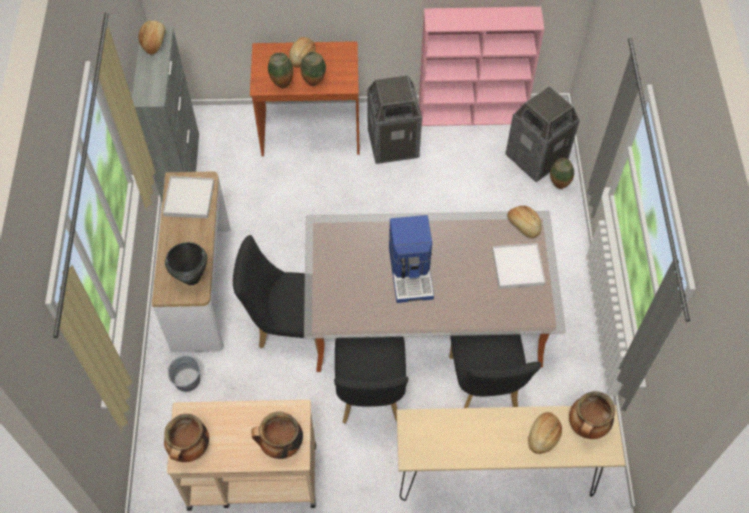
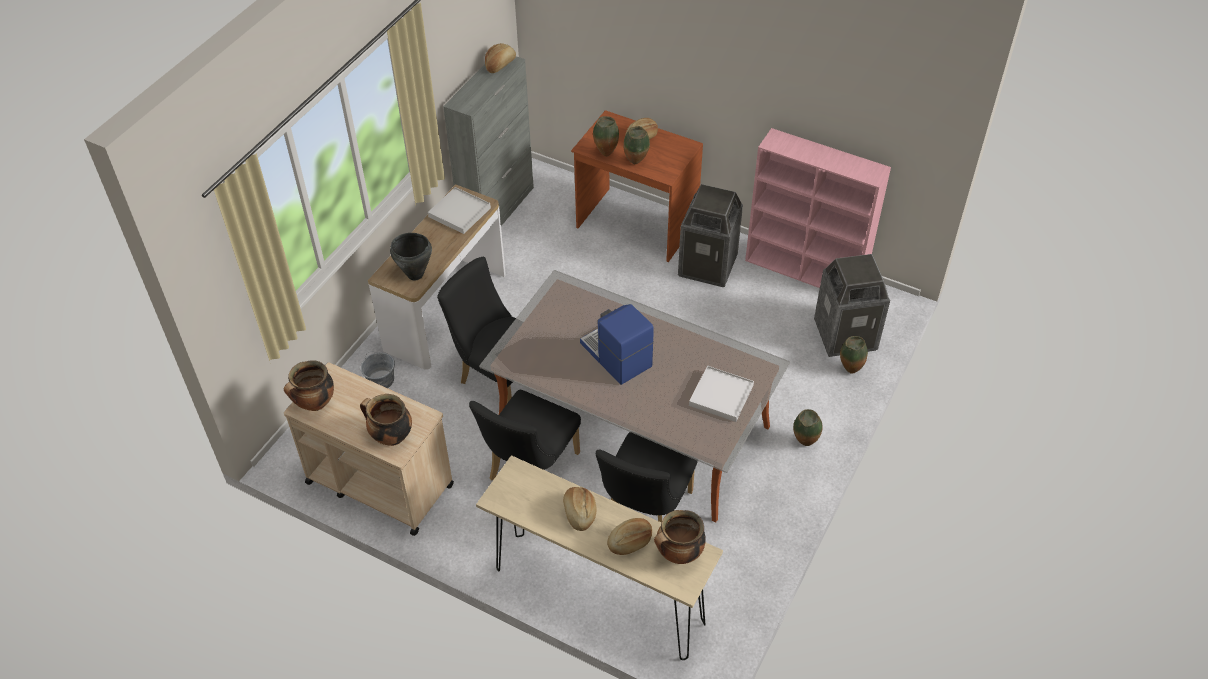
camera: 30 degrees right, 10 degrees down
coffee machine [389,215,434,303] -> coffee machine turned 120 degrees clockwise [580,304,654,385]
bread [507,206,541,238] -> bread moved to [563,487,596,531]
none -> vase [793,409,823,446]

